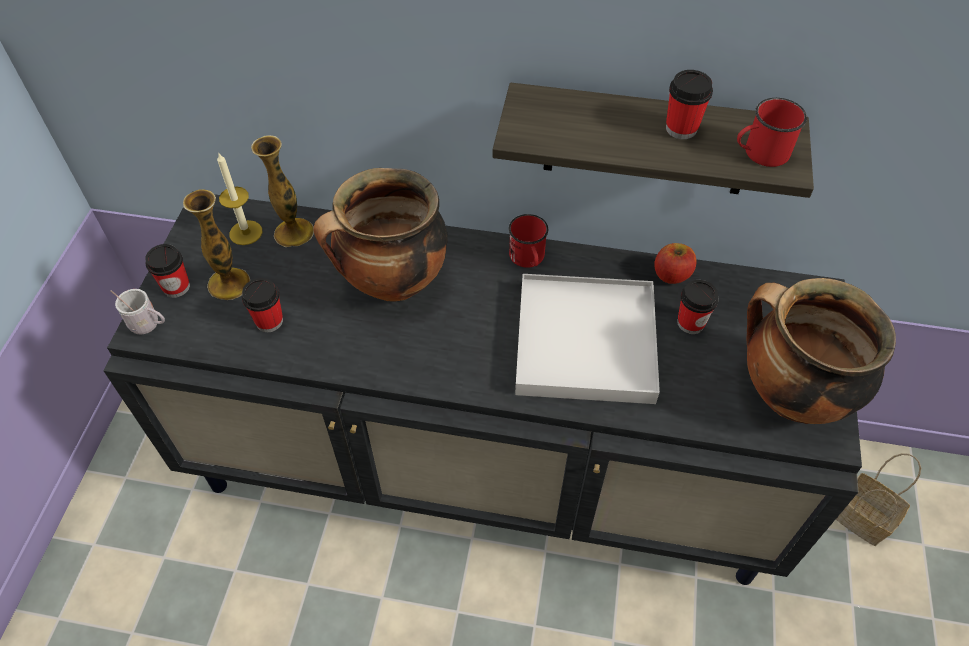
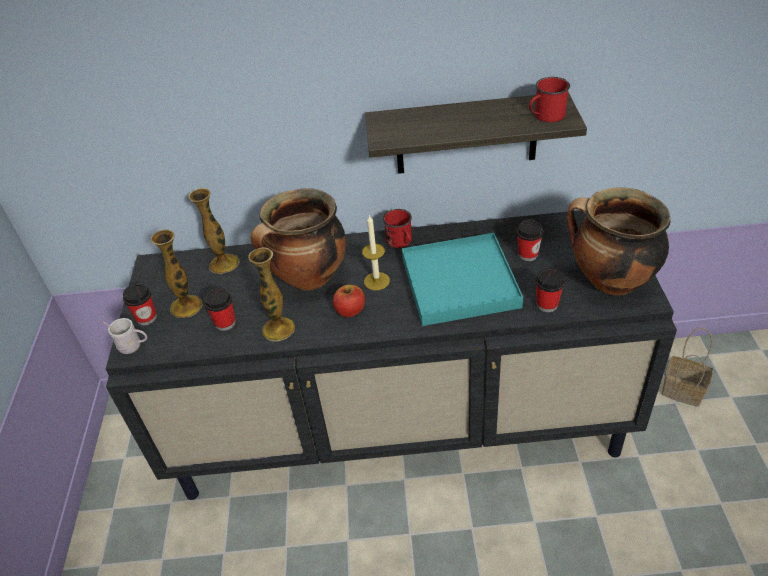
camera: 10 degrees left, 10 degrees down
candle [217,153,262,245] -> candle moved to [362,214,390,290]
white tray [515,274,660,404] -> turquoise tray [402,233,523,326]
apple [654,243,696,284] -> apple moved to [333,285,365,317]
cup [666,70,713,139] -> cup moved to [536,268,565,312]
none -> vase [248,247,295,341]

